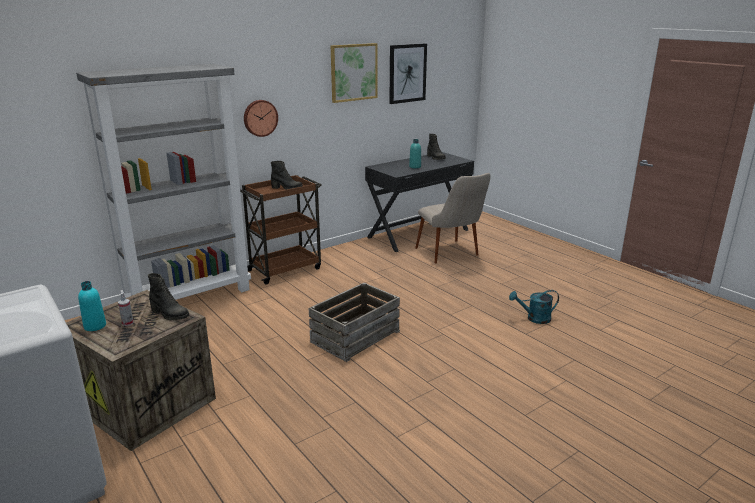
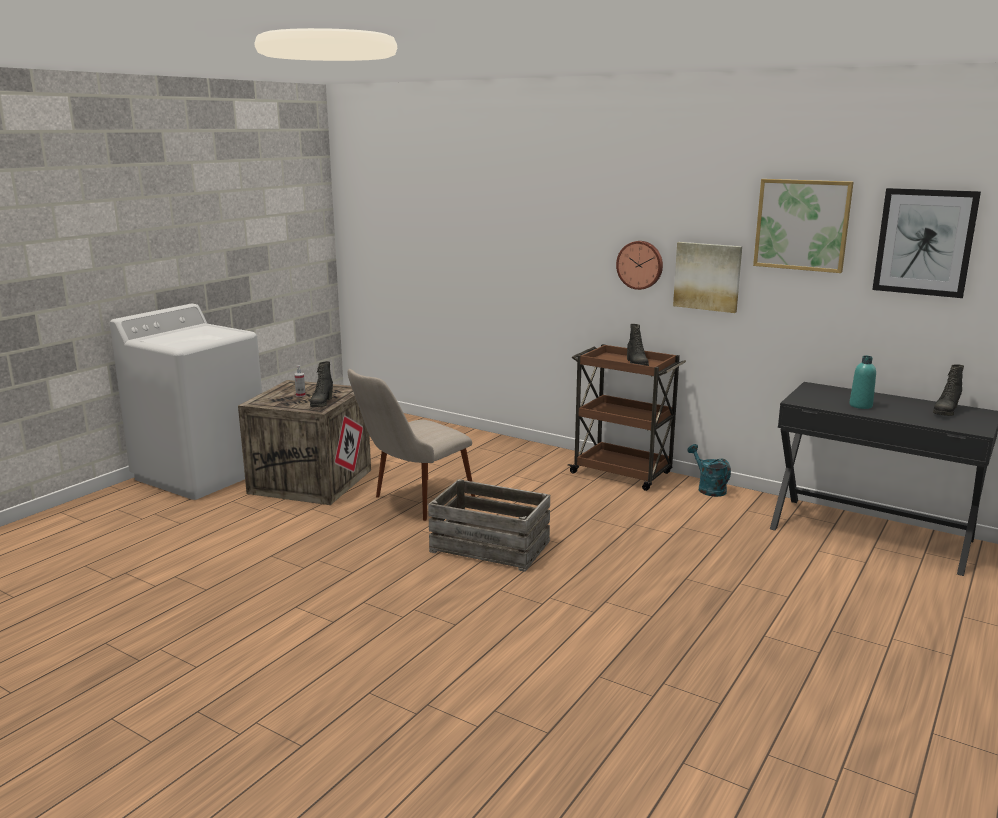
camera: 70 degrees right, 5 degrees down
grey bookcase [76,64,251,300] -> none
turquoise bottle [78,281,106,331] -> none
beige chair [415,173,491,263] -> beige chair moved to [348,369,475,521]
turquoise watering can [509,290,559,324] -> turquoise watering can moved to [687,444,731,497]
none -> picture [673,242,742,313]

